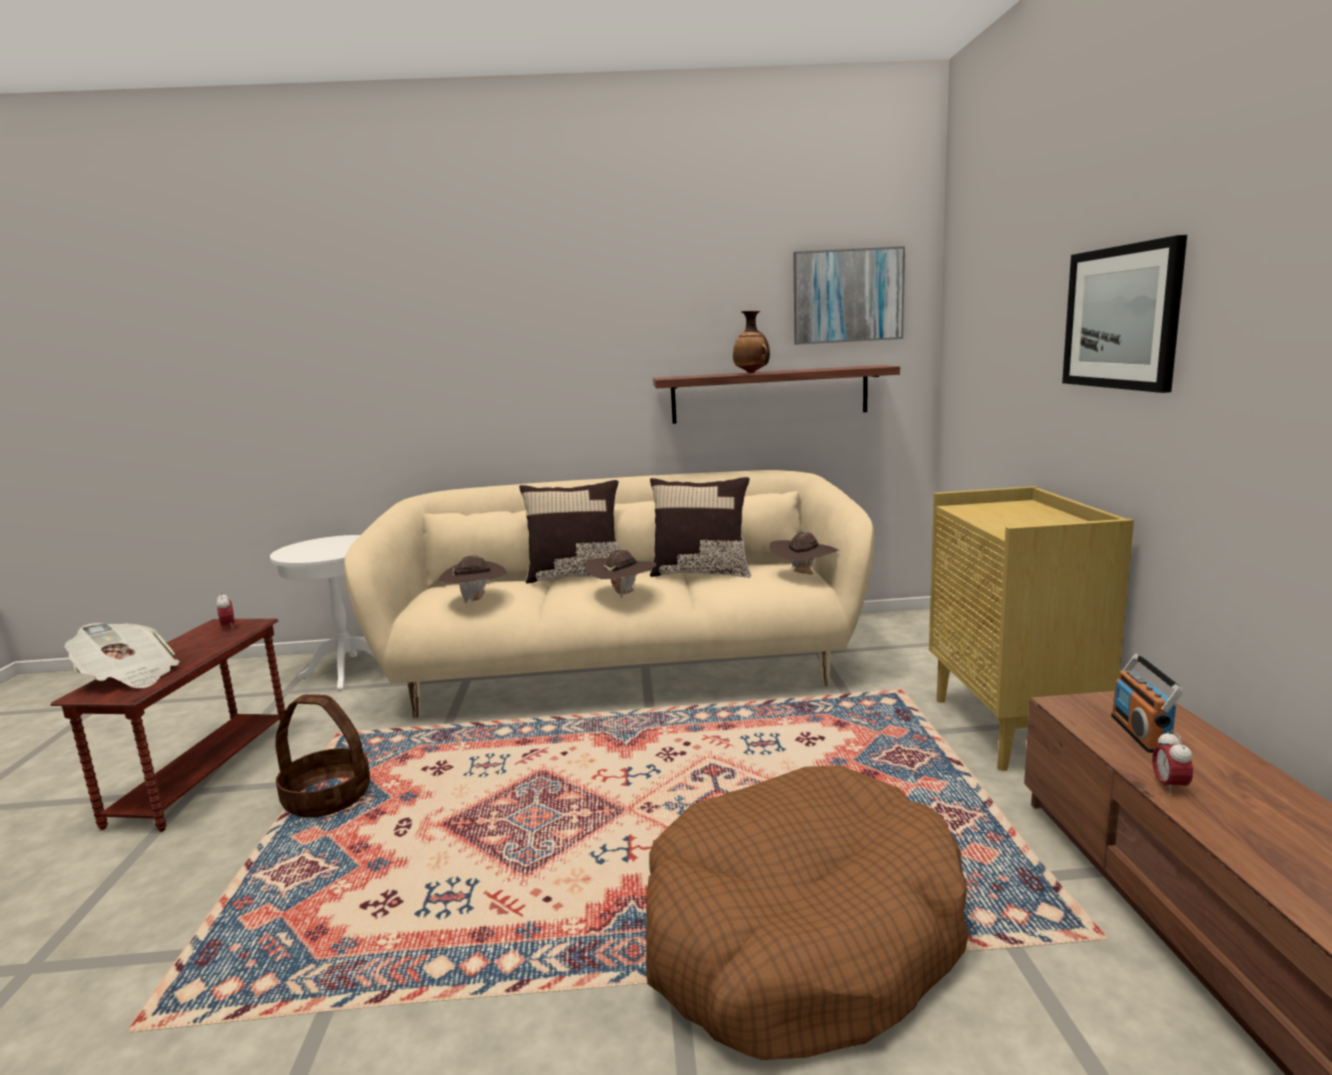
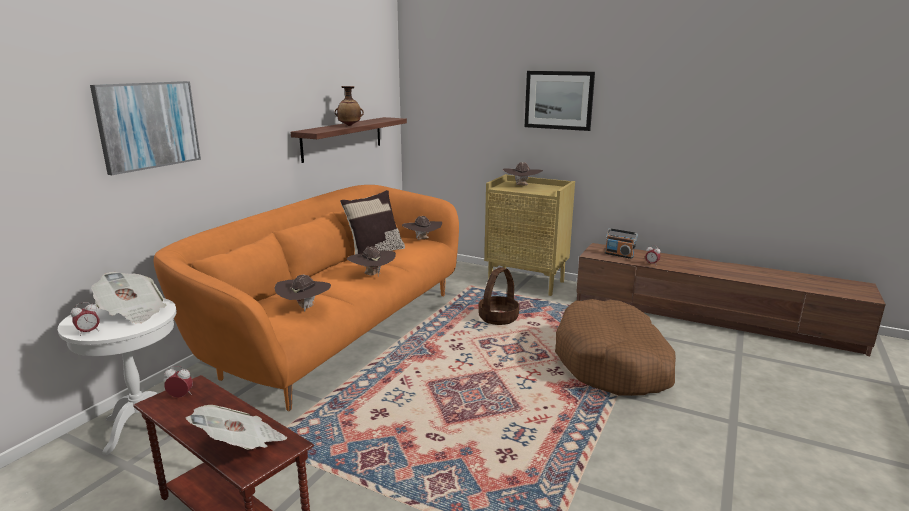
camera: 60 degrees left, 5 degrees up
basket [275,694,370,818] -> basket moved to [478,267,519,325]
beige sofa [344,470,874,718] -> orange sofa [154,185,459,411]
pillow [519,480,619,583] -> none
picture [793,246,905,345] -> picture moved to [90,81,201,175]
none -> alarm clock [71,302,100,336]
none -> newspaper [91,272,166,323]
none -> brown hat [503,162,543,186]

